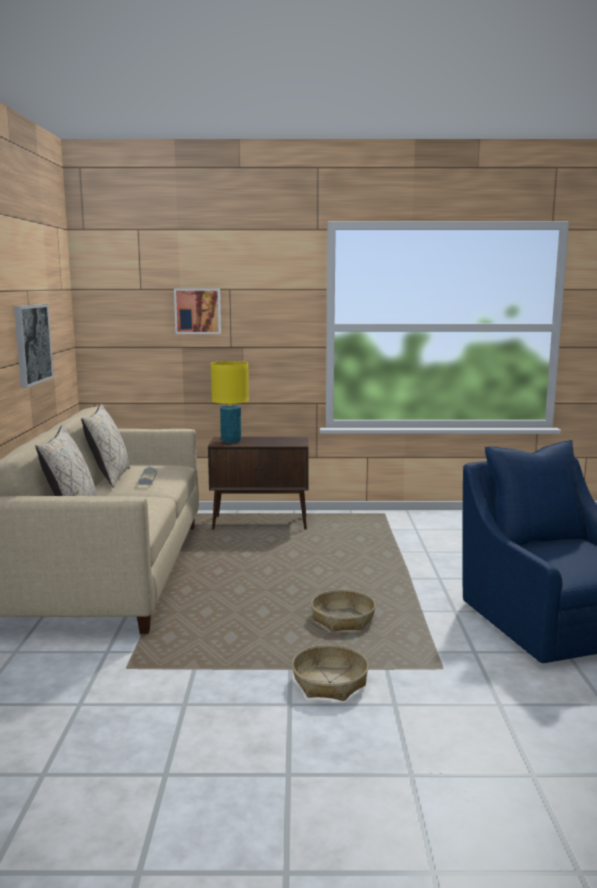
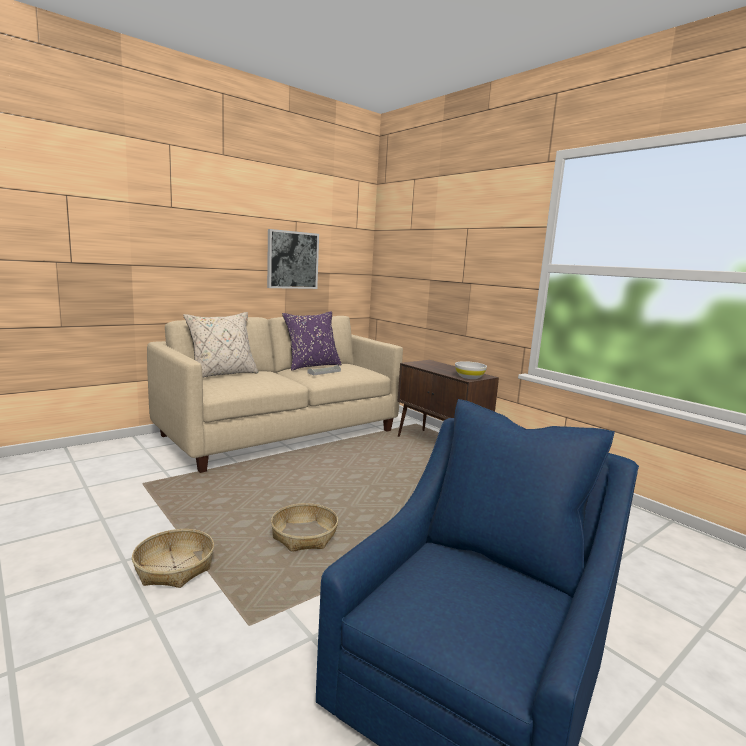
camera: 50 degrees right, 0 degrees up
beige pillow [81,404,130,488] -> purple pillow [282,311,342,371]
picture [174,288,221,334] -> none
yellow table lamp [211,361,249,443] -> none
none -> white bowl [455,361,487,379]

